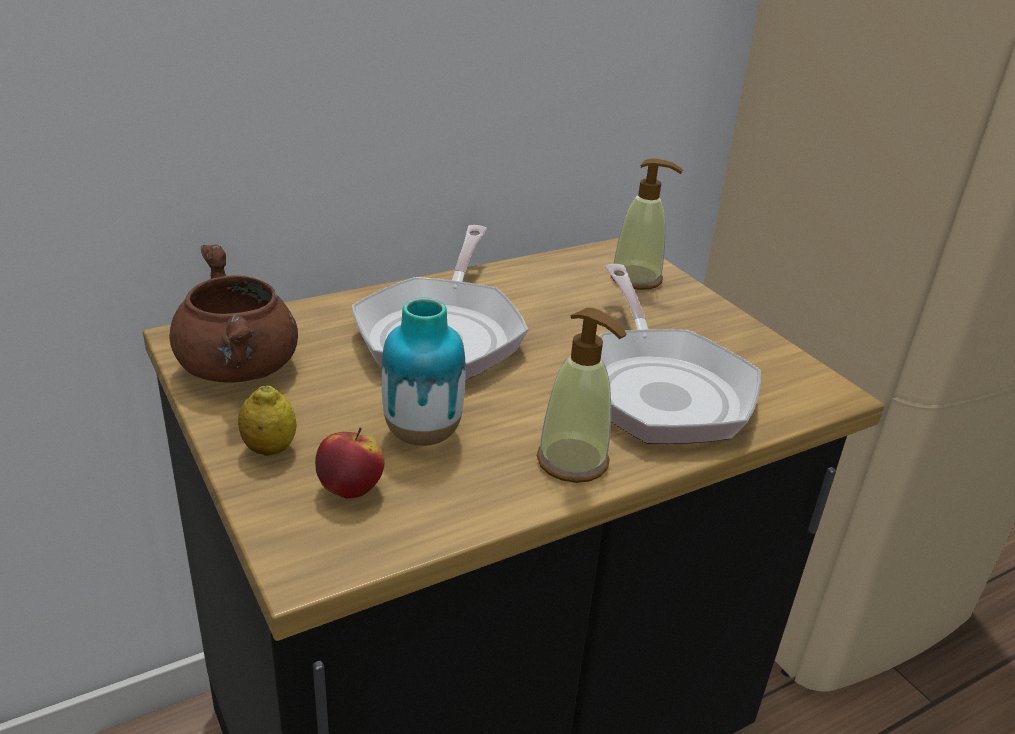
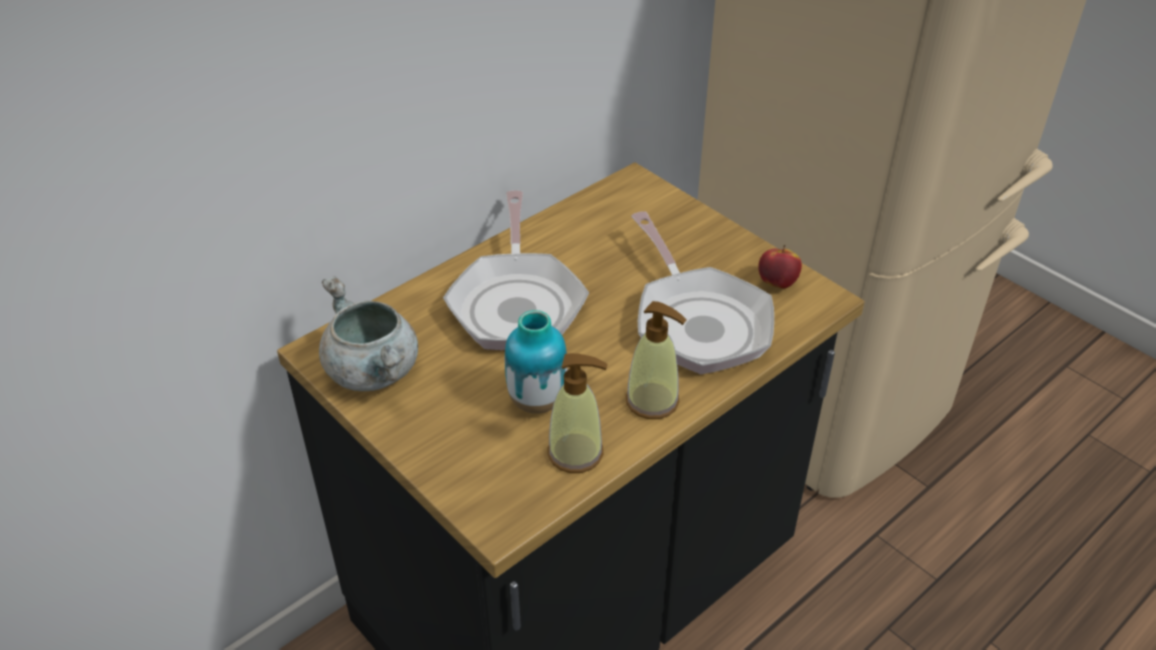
camera: 10 degrees left, 10 degrees up
brown cooking pot [169,244,298,383] -> grey cooking pot [319,276,418,391]
lemon [238,385,297,456] -> none
apple [315,427,385,499] -> apple moved to [758,245,802,289]
soap dispenser [611,159,683,290] -> soap dispenser moved to [547,353,608,473]

